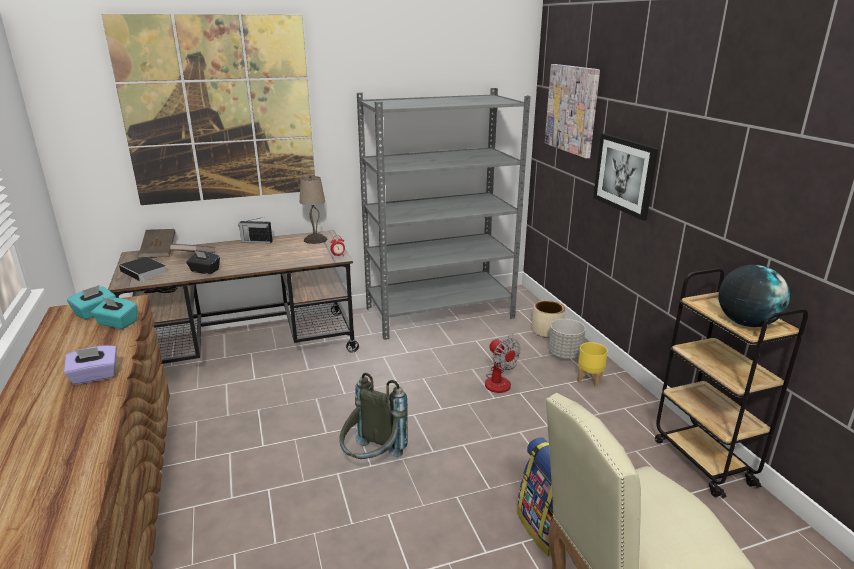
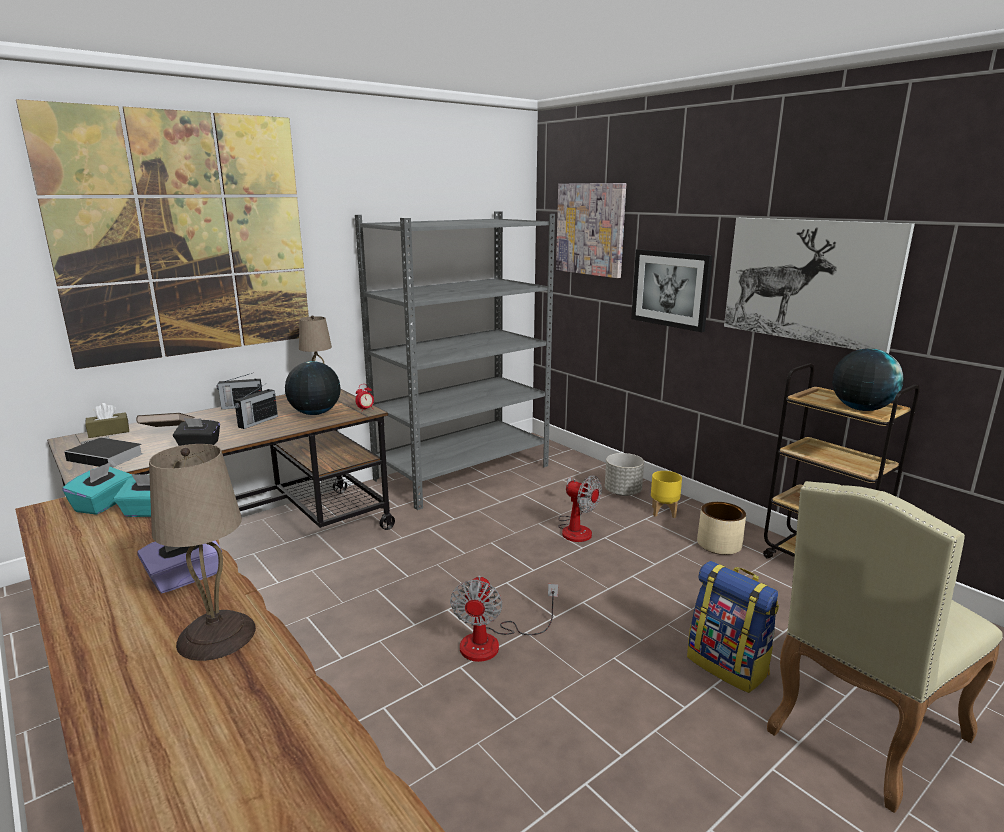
camera: 20 degrees left, 5 degrees down
brown book [139,229,175,258] -> brown tissue box [85,403,129,438]
grey backpack [339,373,408,459] -> fan [450,575,558,662]
beige planter [532,300,565,338] -> beige planter moved to [697,502,746,555]
none -> beige table lamp [149,444,256,661]
none -> radio [234,384,278,429]
none -> globe [285,361,340,415]
none -> picture [724,218,915,354]

